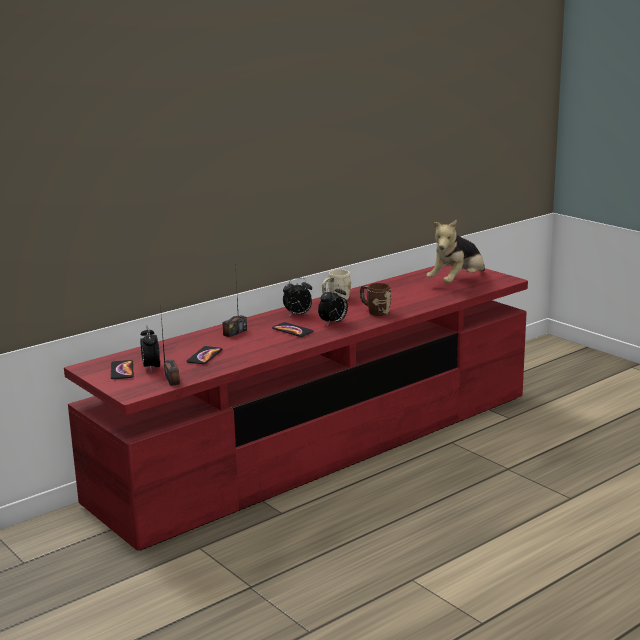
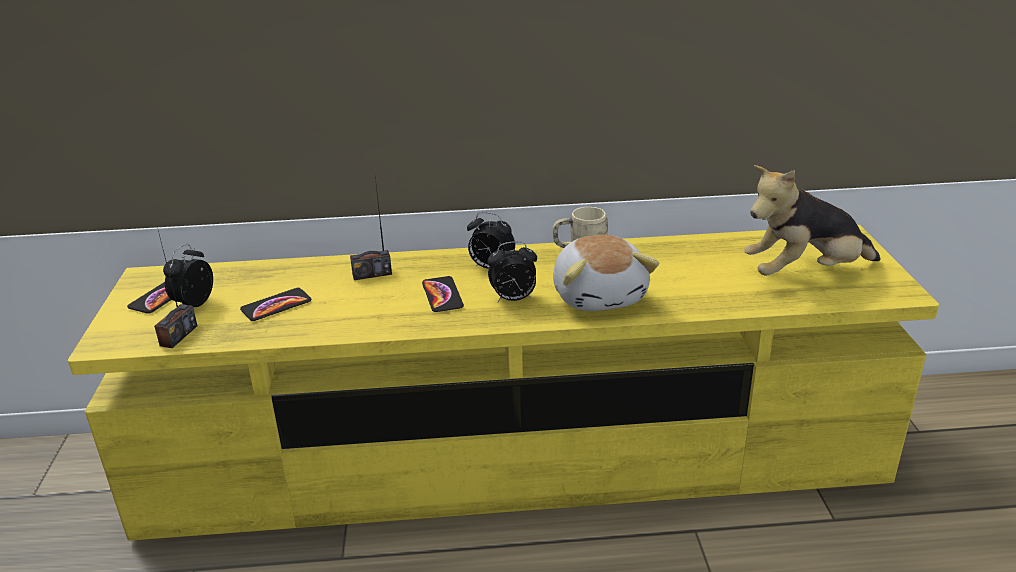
camera: 35 degrees right, 10 degrees up
red tv stand [64,265,528,551] -> yellow tv stand [68,225,939,541]
brown mug [360,283,391,316] -> plush toy [553,235,660,311]

